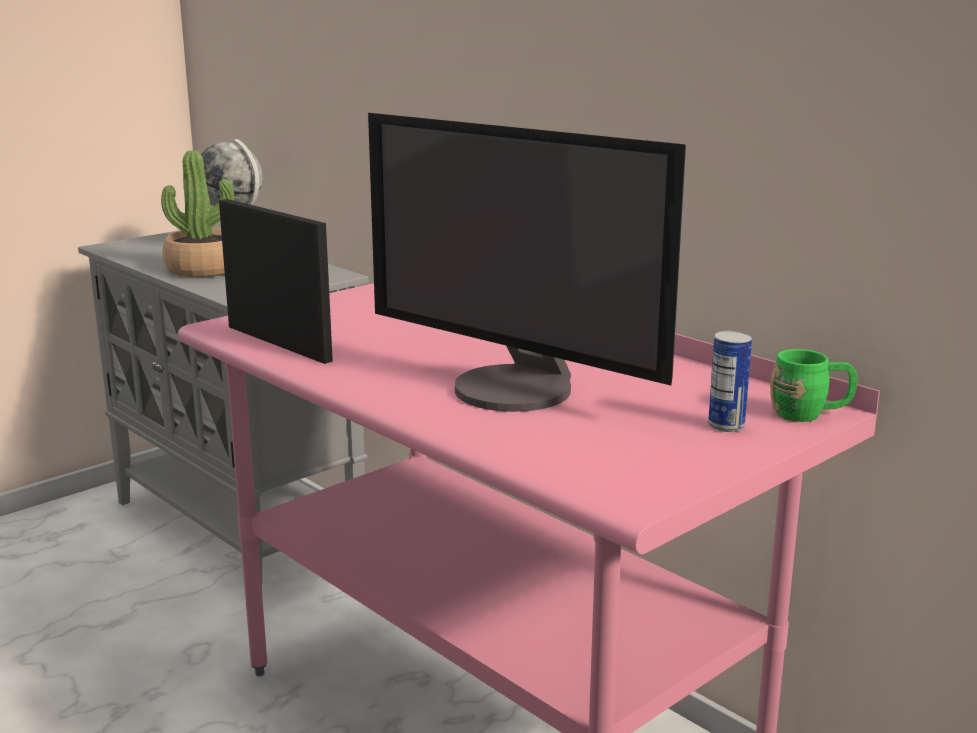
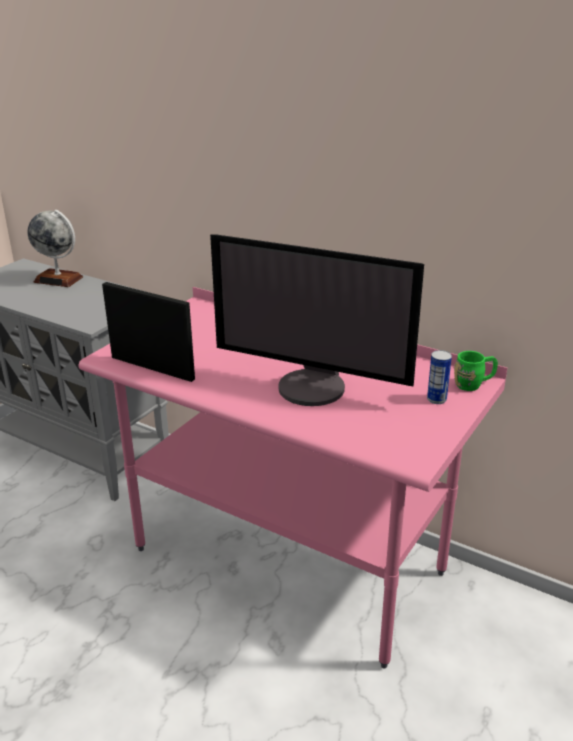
camera: 15 degrees left, 10 degrees up
potted plant [161,150,234,277] -> none

